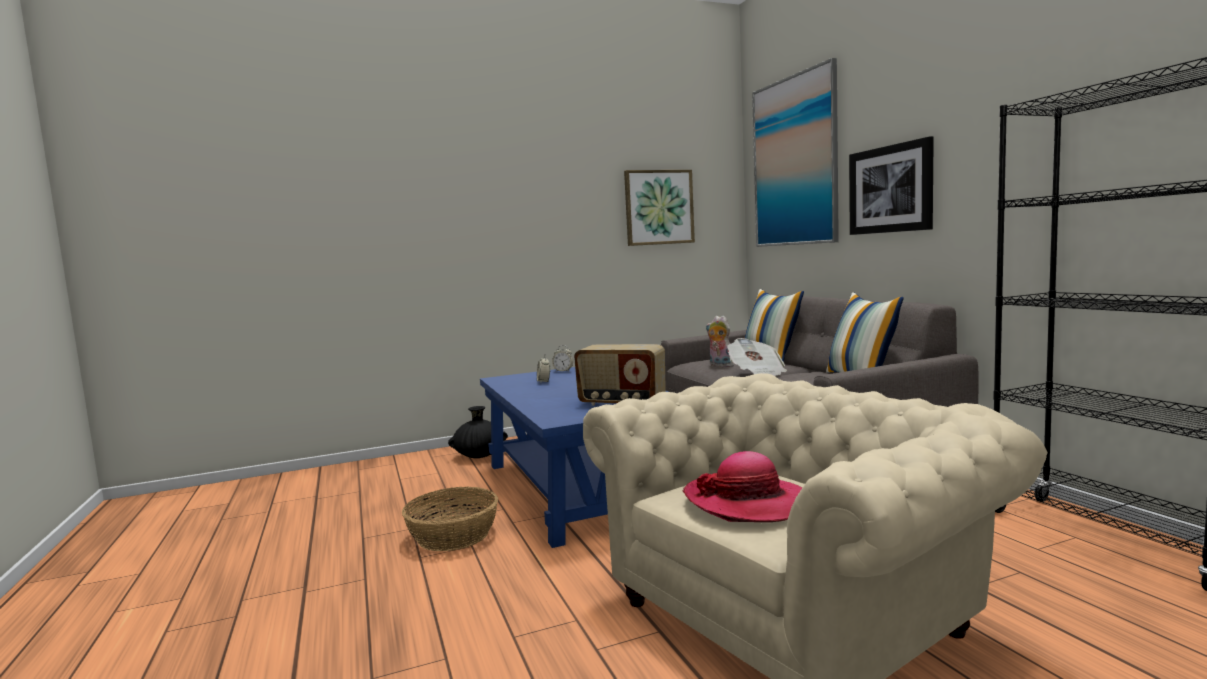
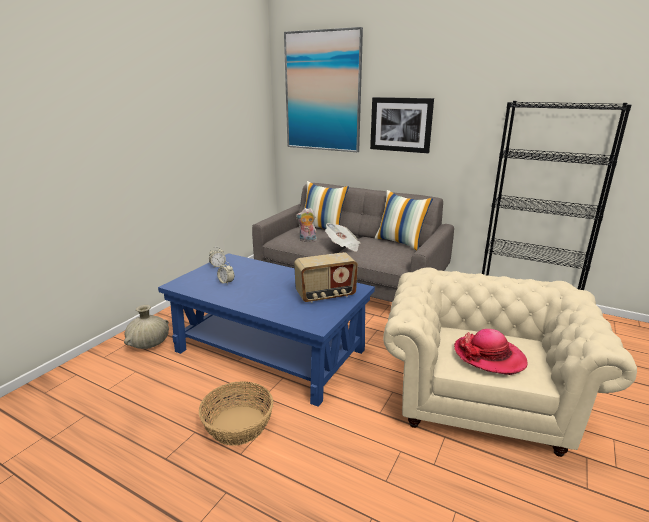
camera: 40 degrees left, 15 degrees up
black vase [448,406,508,458] -> beige vase [124,305,169,349]
picture [624,170,695,246] -> none

